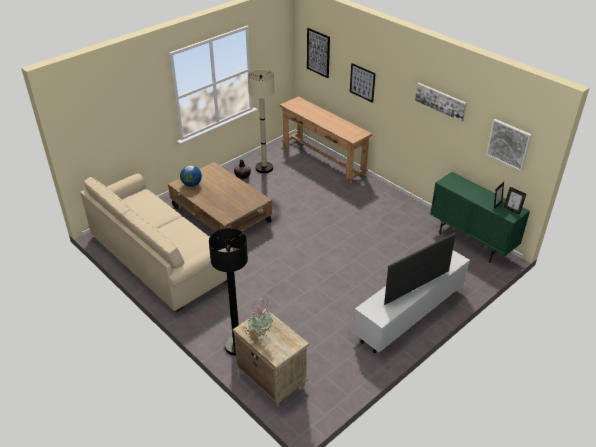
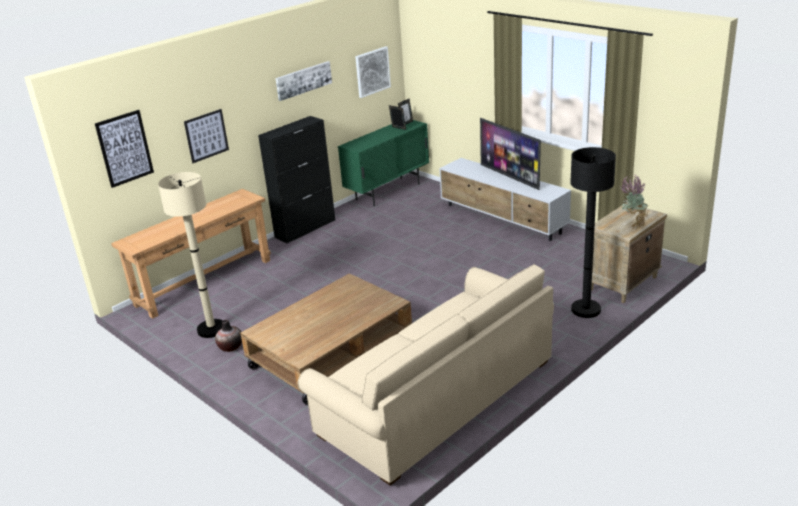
camera: 90 degrees left, 10 degrees down
globe [180,165,202,187] -> none
none -> black cabinet [258,116,335,243]

